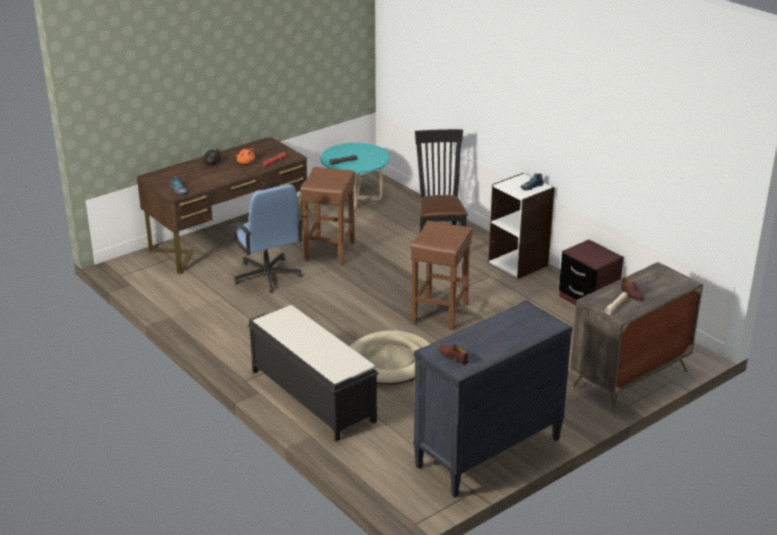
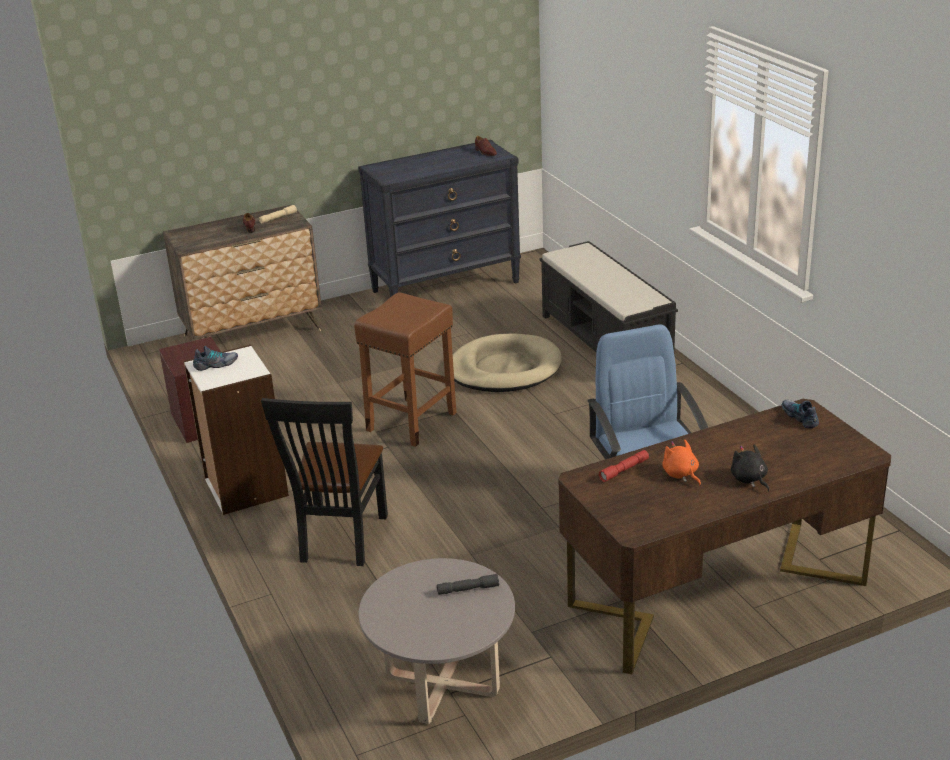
camera: 165 degrees left, 0 degrees up
brown stool [300,167,355,265] -> none
turquoise coffee table [320,143,390,209] -> grey coffee table [359,558,515,724]

